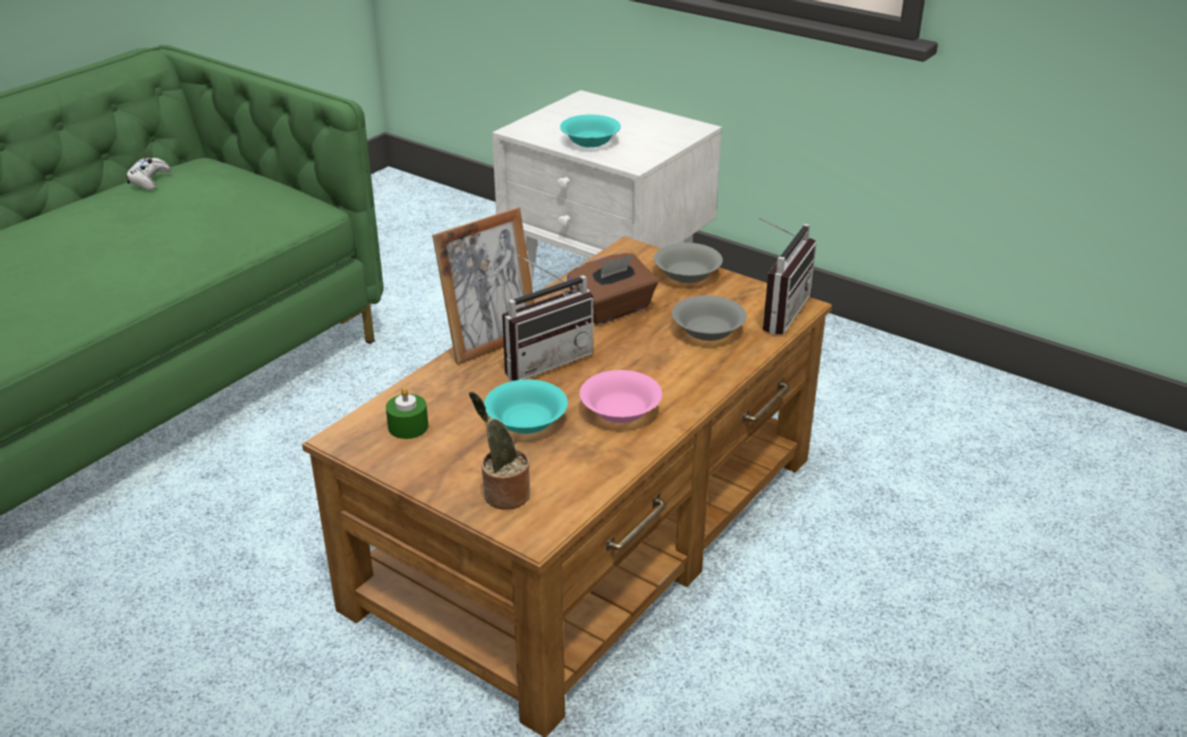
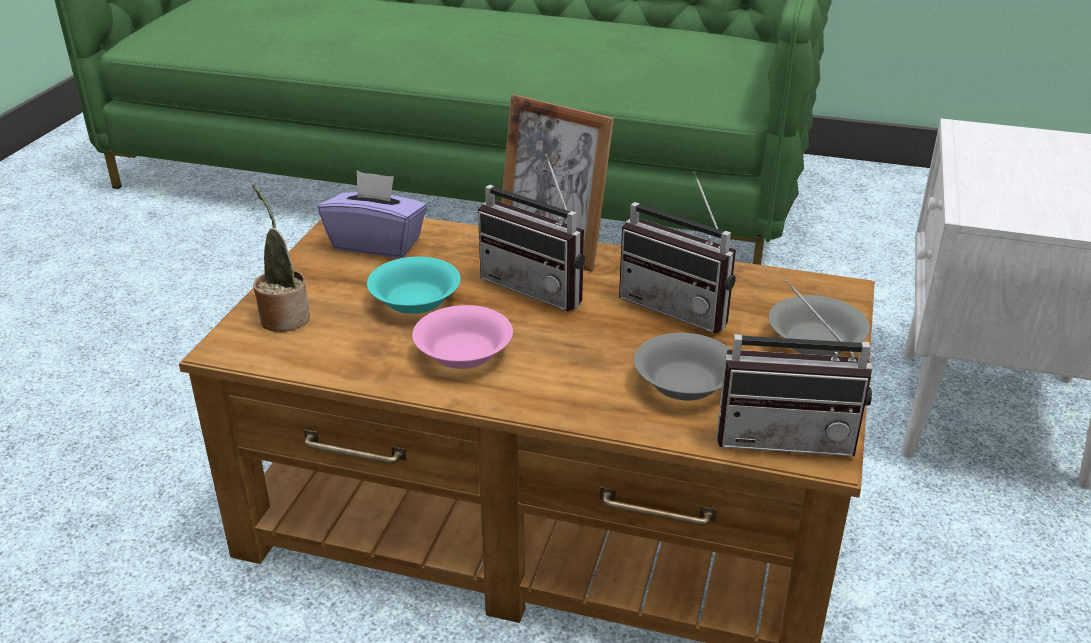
camera: 70 degrees right, 0 degrees up
white game controller [126,157,171,190] -> none
green candle [386,387,428,439] -> purple tissue box [318,171,427,258]
turquoise bowl [560,115,621,148] -> none
brown tissue box [567,253,658,325] -> radio [619,171,736,333]

